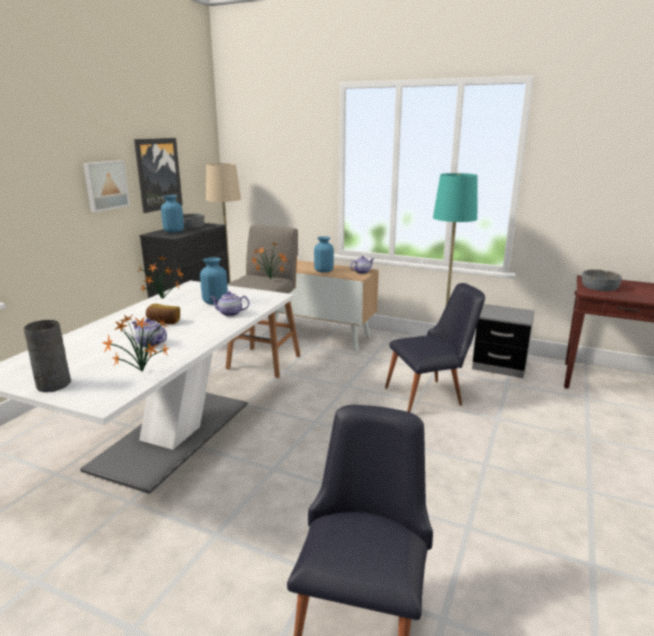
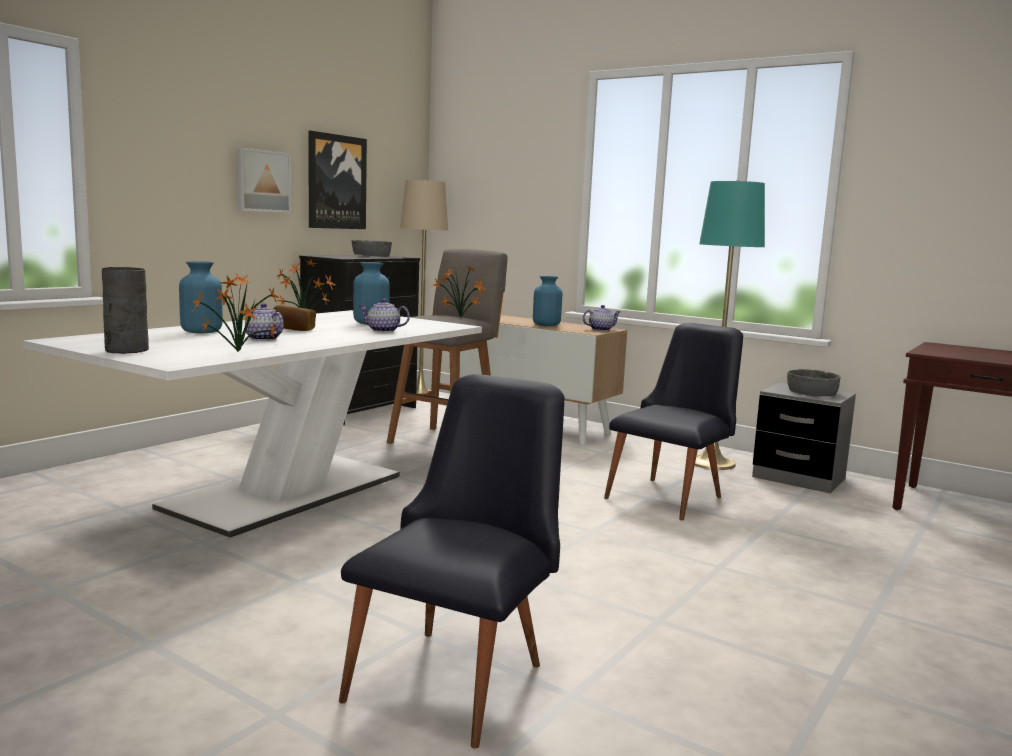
camera: 10 degrees right, 10 degrees down
blue vase [161,195,184,233] -> blue vase moved to [179,261,223,333]
black chair [385,283,485,412] -> black chair turned 45 degrees counterclockwise [604,323,743,520]
grey bowl [582,269,622,291] -> grey bowl moved to [787,369,840,396]

